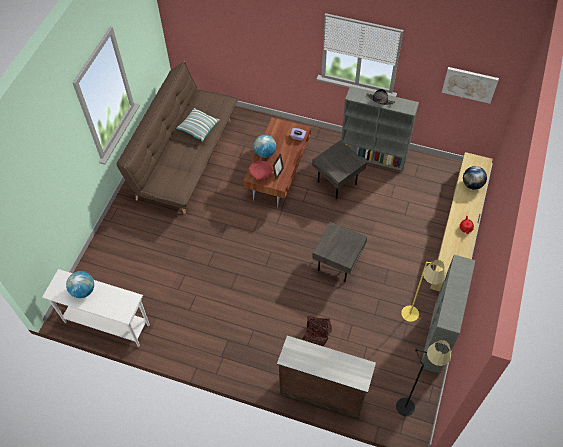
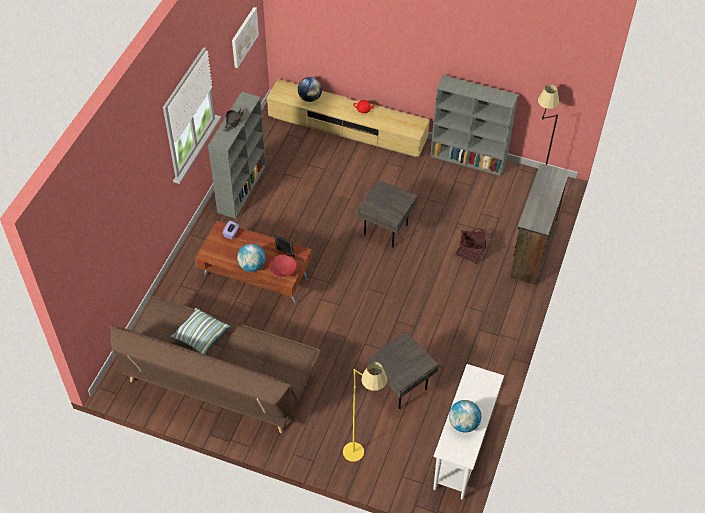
camera: 90 degrees left, 5 degrees down
grey side table [312,140,367,199] -> grey side table moved to [369,332,439,409]
yellow floor lamp [401,260,446,322] -> yellow floor lamp moved to [343,362,387,462]

